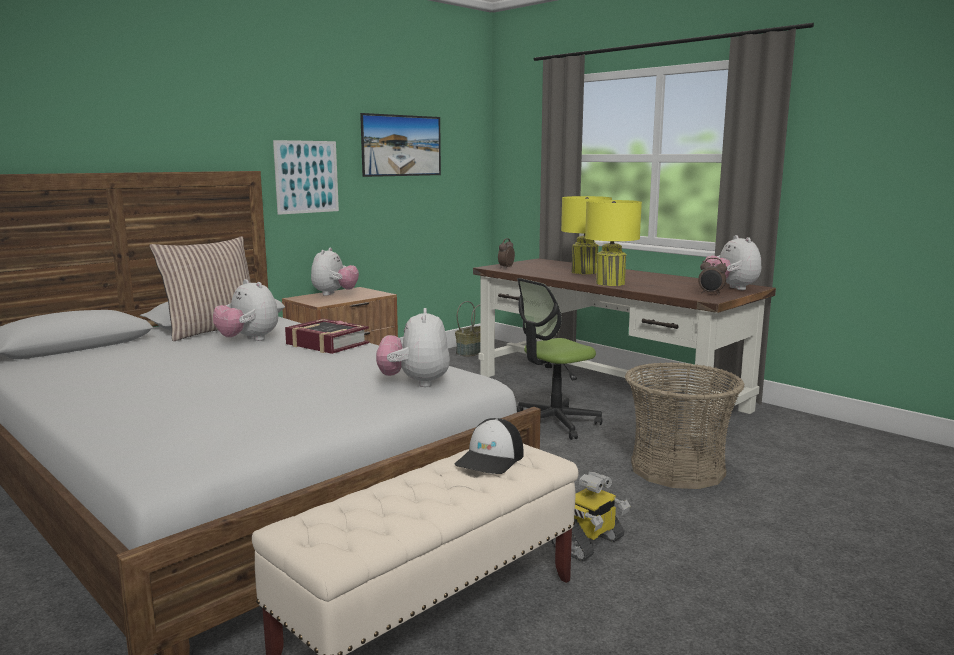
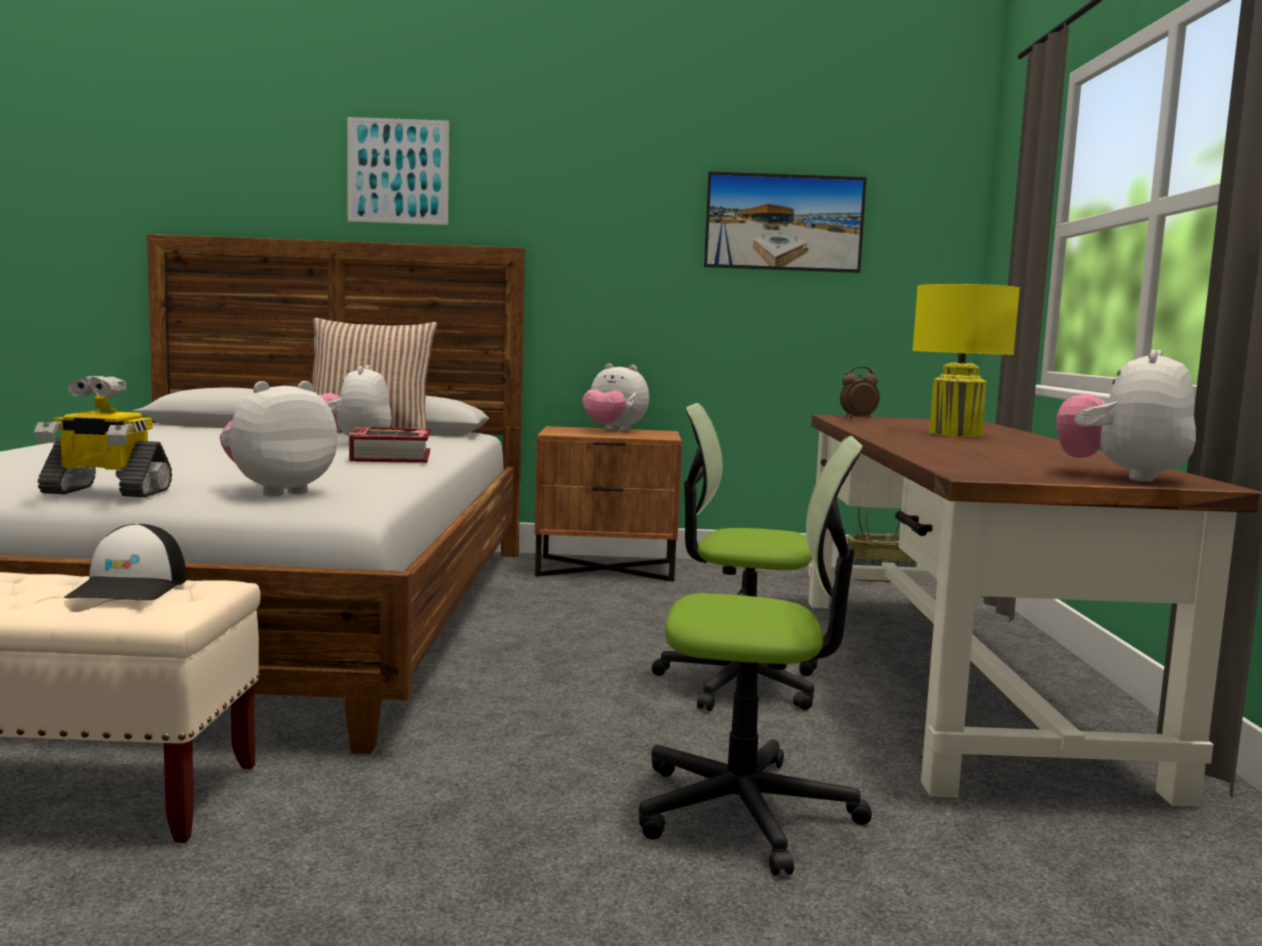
camera: 45 degrees right, 5 degrees down
picture [273,140,339,215] -> picture moved to [347,117,449,225]
plush toy [311,248,359,296] -> plush toy turned 60 degrees clockwise [582,363,649,431]
cap [455,418,524,474] -> cap turned 75 degrees counterclockwise [64,523,187,600]
toy robot [552,472,630,561] -> toy robot moved to [34,376,172,498]
yellow table lamp [585,200,642,286] -> none
basket [625,363,744,489] -> office chair [639,436,872,876]
alarm clock [698,258,727,295] -> none

